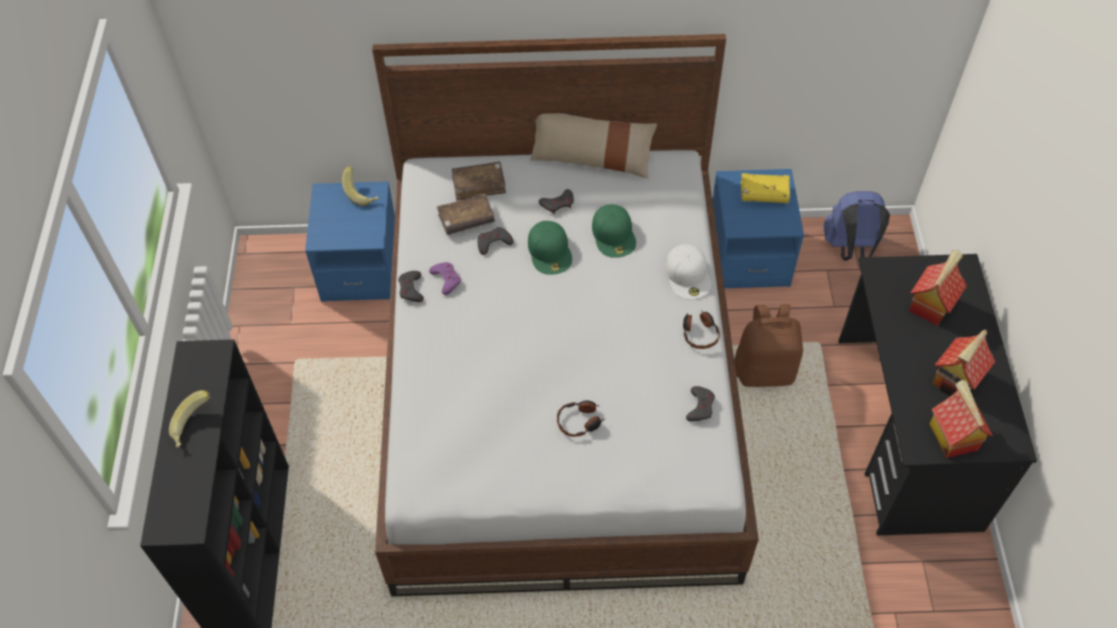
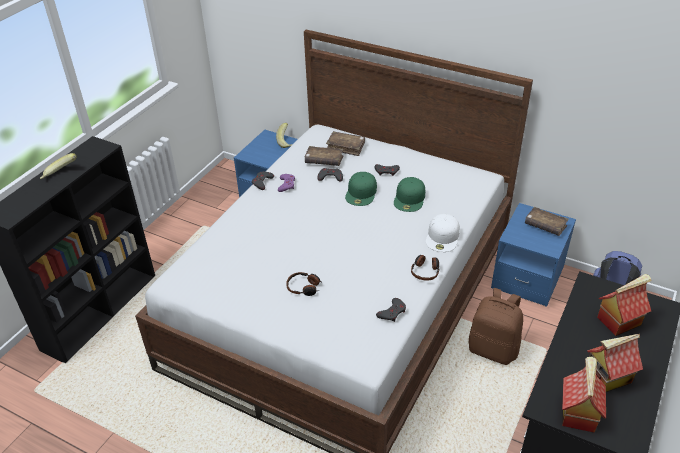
camera: 30 degrees right, 15 degrees down
beige pillow [530,113,657,179] -> none
yellow book [741,173,790,203] -> brown book [525,207,569,236]

